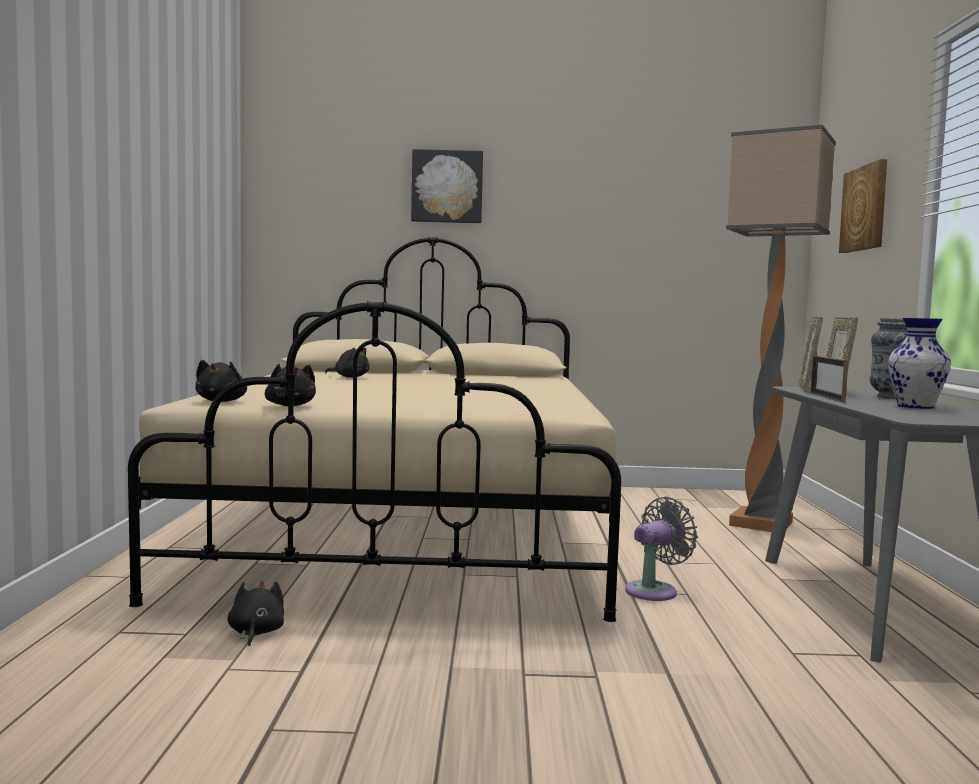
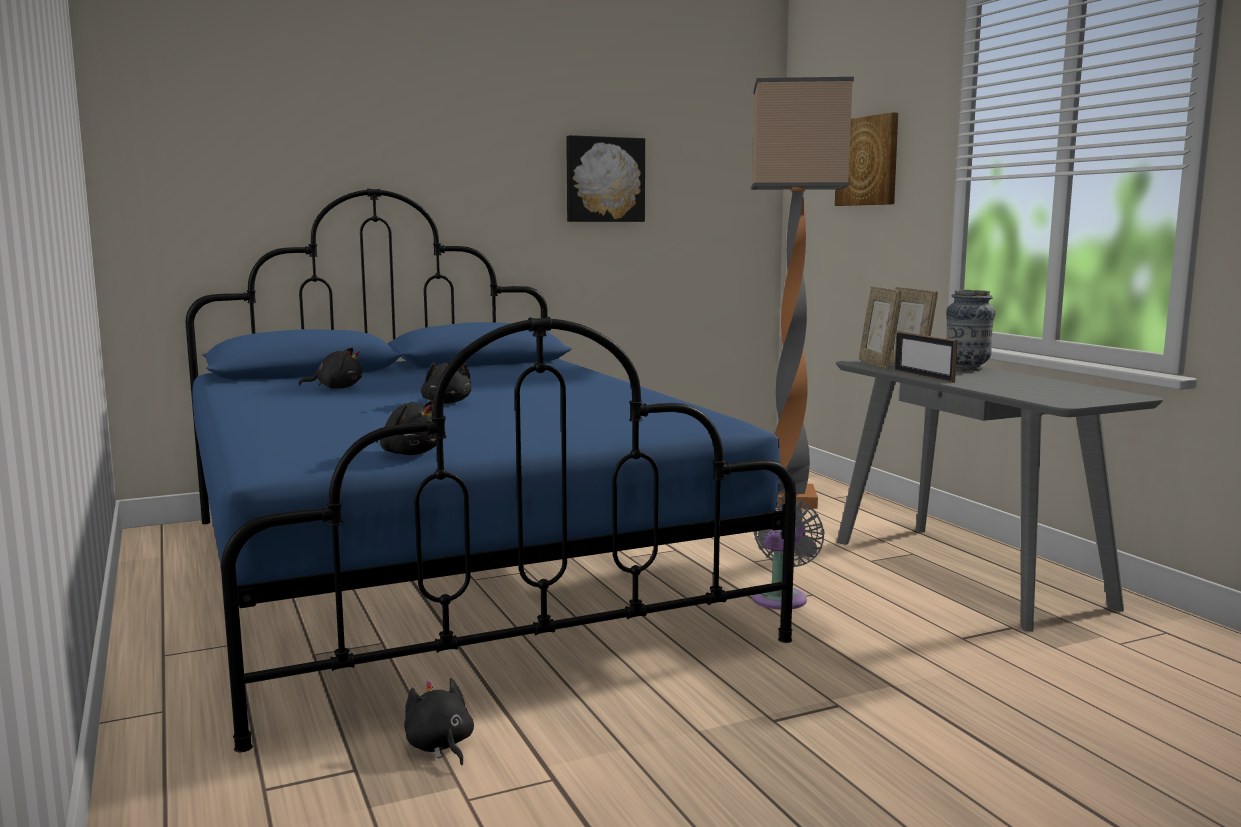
camera: 25 degrees left, 5 degrees up
beige bed [128,237,622,622] -> blue bed [185,188,796,752]
black plush toy [195,360,247,402] -> black plush toy moved to [421,362,472,404]
picture [411,149,483,223] -> picture moved to [566,135,645,222]
vase [888,318,951,409] -> none

